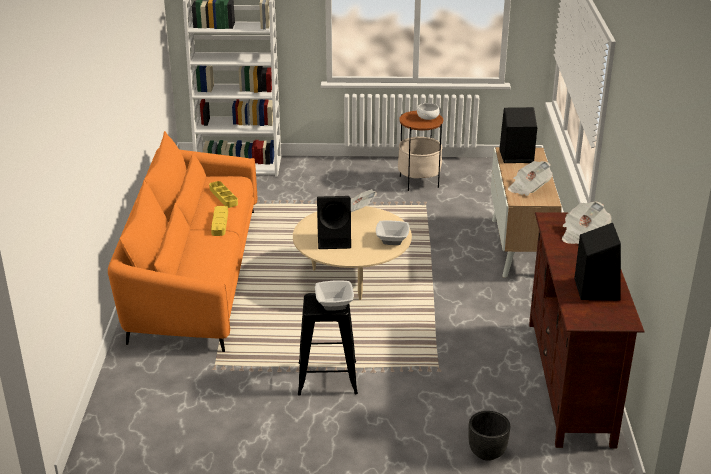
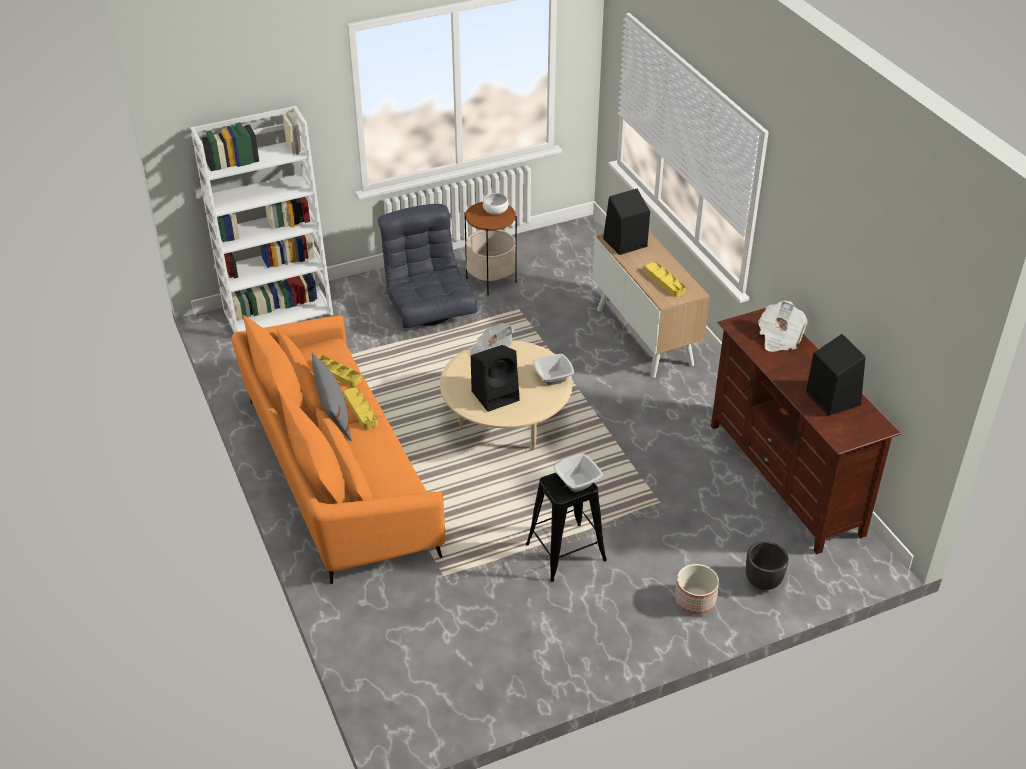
camera: 25 degrees left, 10 degrees up
newspaper [508,161,553,196] -> yellow tray [645,262,686,297]
none -> grey pillow [312,353,352,441]
none -> grey armchair [378,204,478,328]
none -> planter [675,564,719,615]

